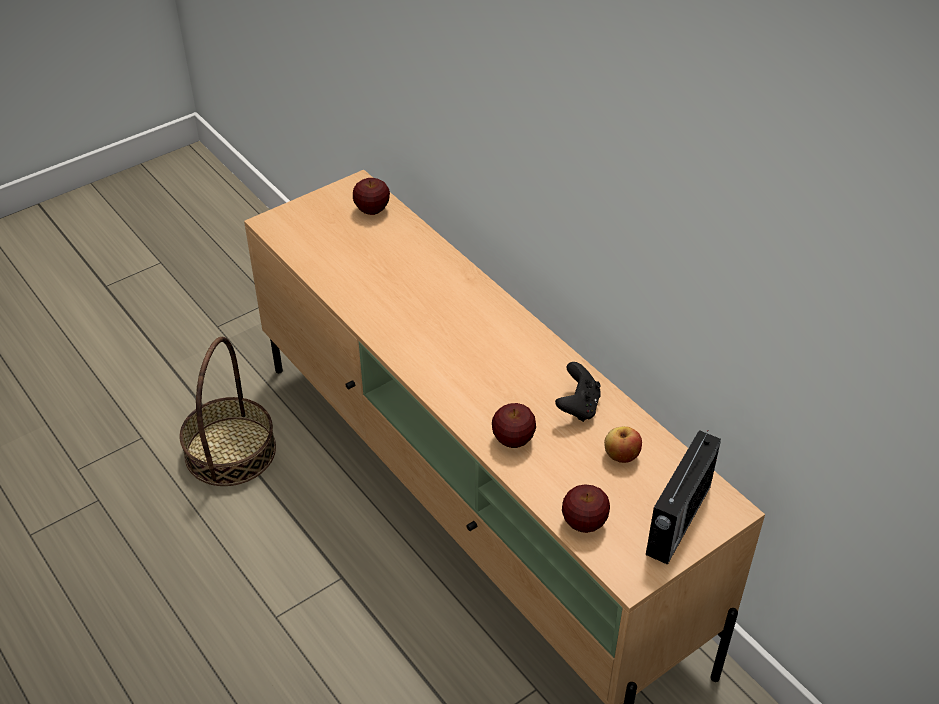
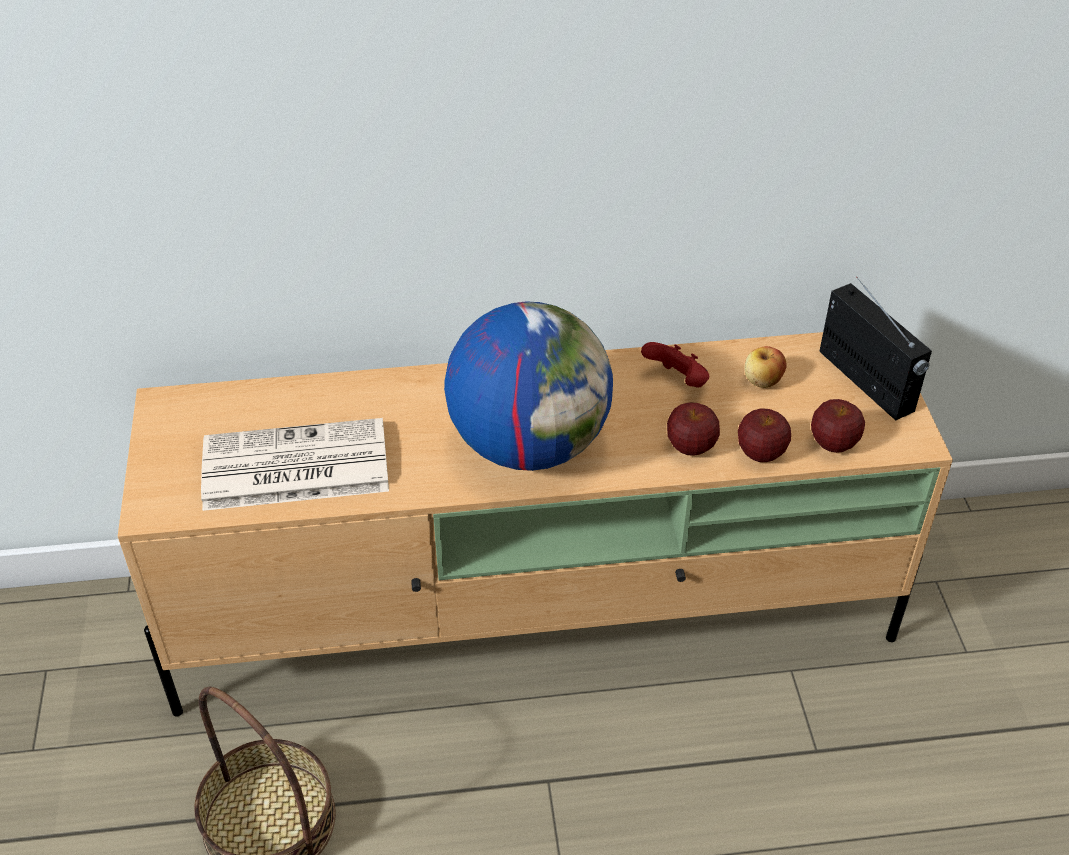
camera: 60 degrees left, 0 degrees up
apple [353,178,390,215] -> apple moved to [738,408,791,462]
black game controller [555,362,601,422] -> red game controller [641,342,709,388]
none -> newspaper [201,418,389,511]
none -> globe [444,301,613,471]

